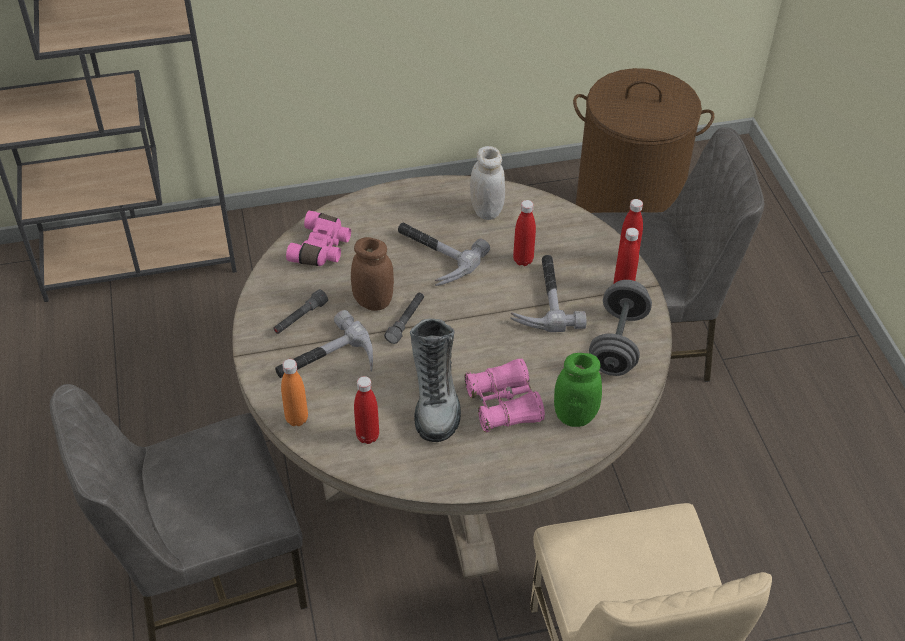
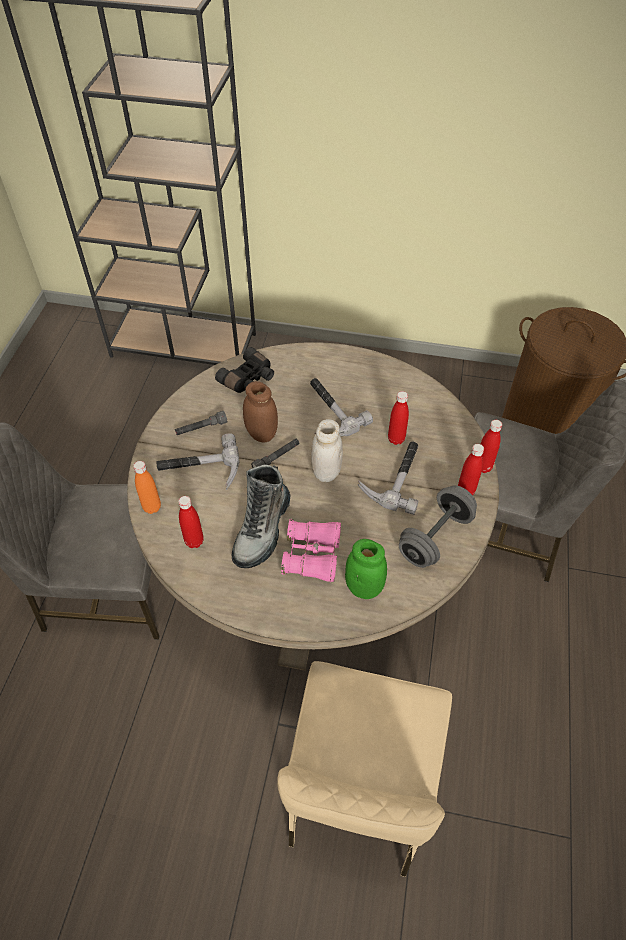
camera: 25 degrees right, 5 degrees up
pink binoculars [286,211,351,266] -> black binoculars [215,347,274,393]
white jar [470,146,505,220] -> white jar moved to [311,419,343,482]

